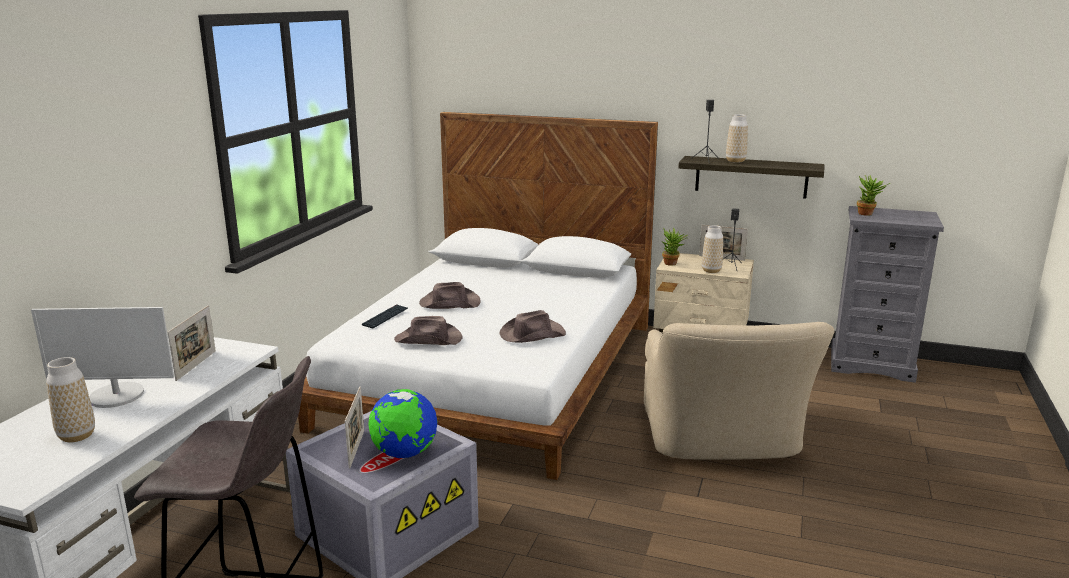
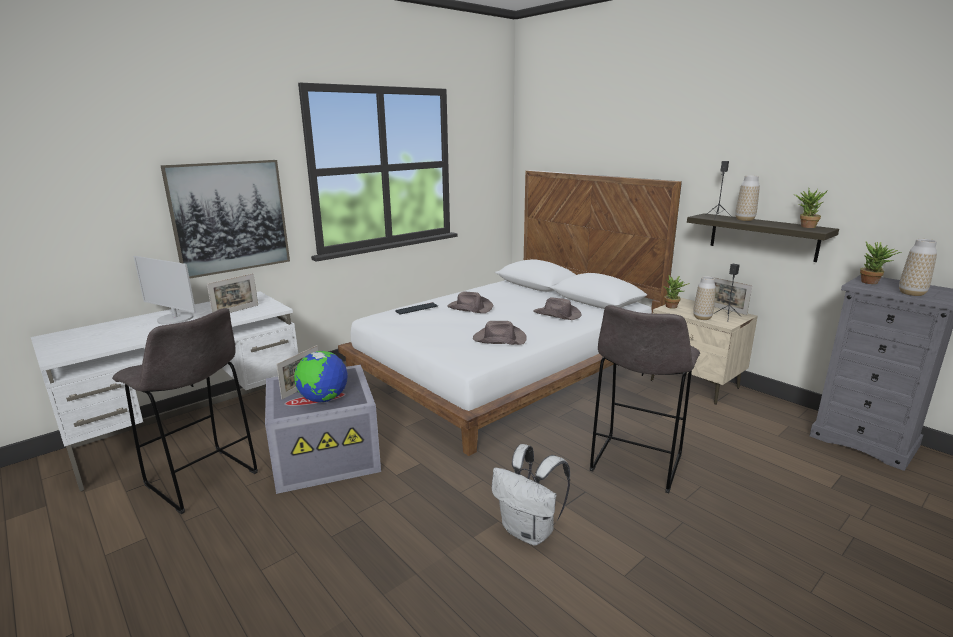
camera: 30 degrees right, 0 degrees up
vase [46,357,95,443] -> vase moved to [899,239,937,296]
brown hat [394,316,463,345] -> brown hat moved to [533,297,581,320]
beige armchair [644,322,835,460] -> grey stool [590,305,700,493]
none -> picture [161,160,290,278]
none -> white backpack [492,444,570,546]
none -> potted plant [793,188,828,228]

